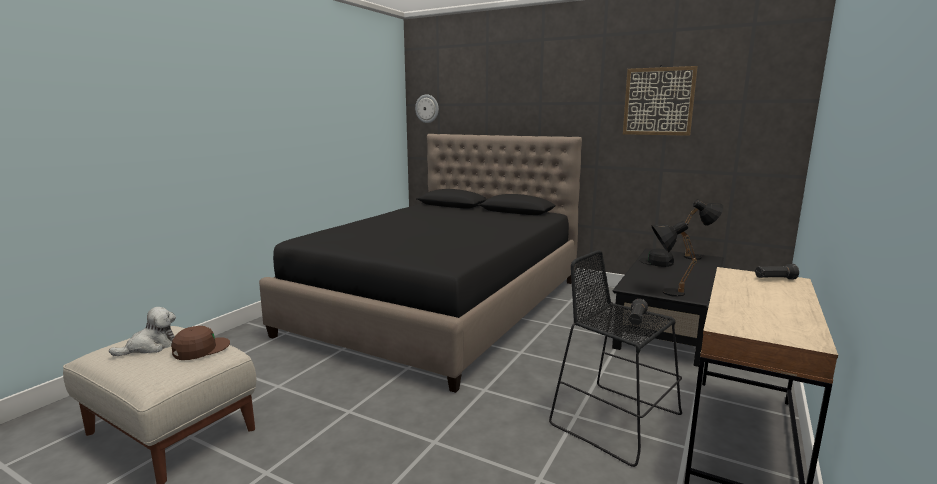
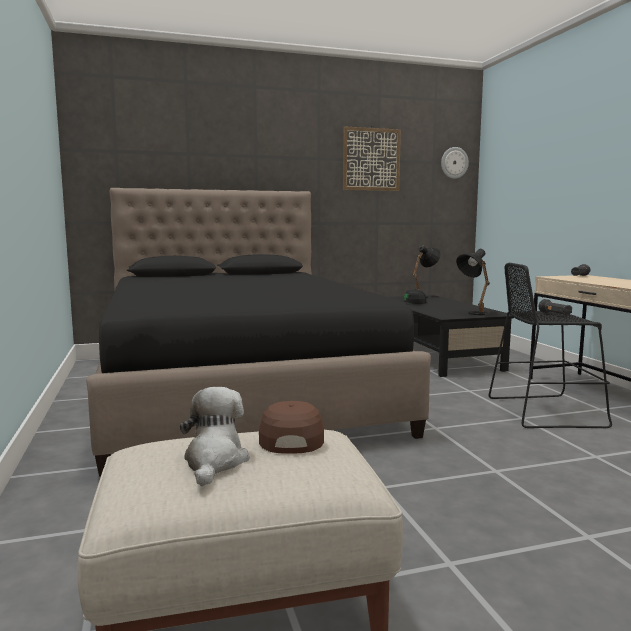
camera: 45 degrees left, 5 degrees down
wall clock [415,94,439,123] -> wall clock moved to [441,147,469,179]

